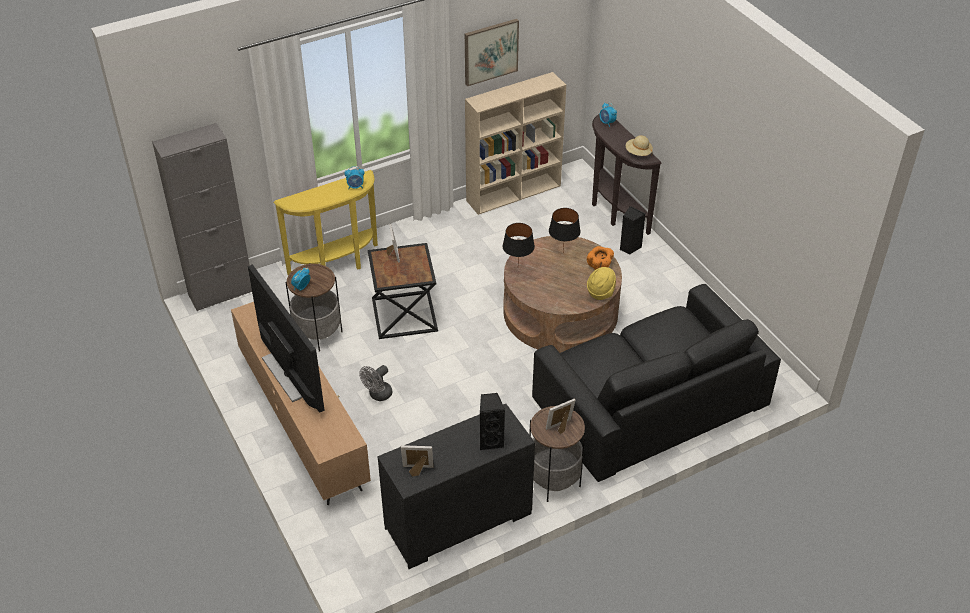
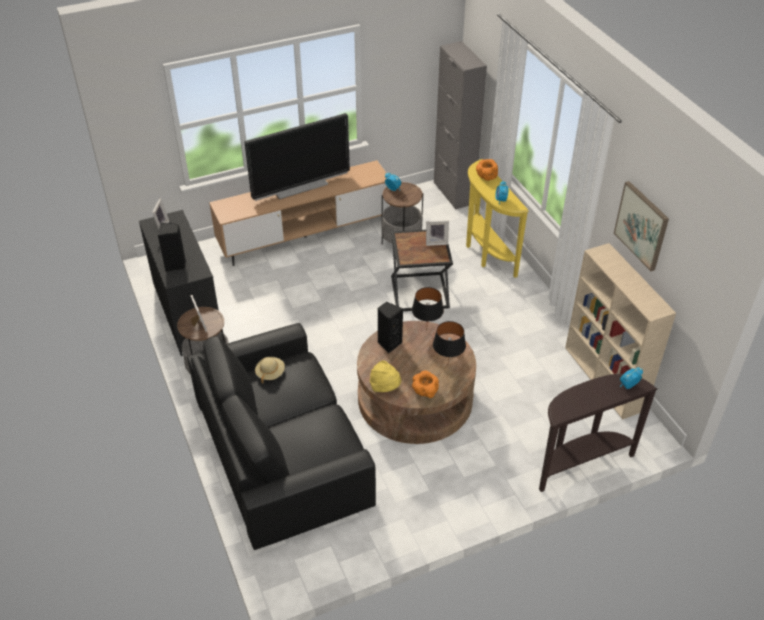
camera: 95 degrees right, 0 degrees up
grey fan [359,365,392,401] -> none
black speaker [620,206,646,255] -> black speaker moved to [378,302,403,353]
beige hat [626,135,653,156] -> beige hat moved to [255,357,285,383]
none -> orange bowl [476,159,498,181]

